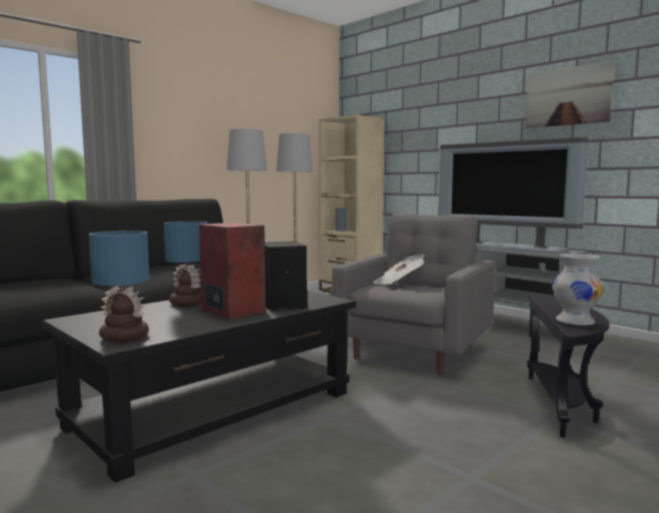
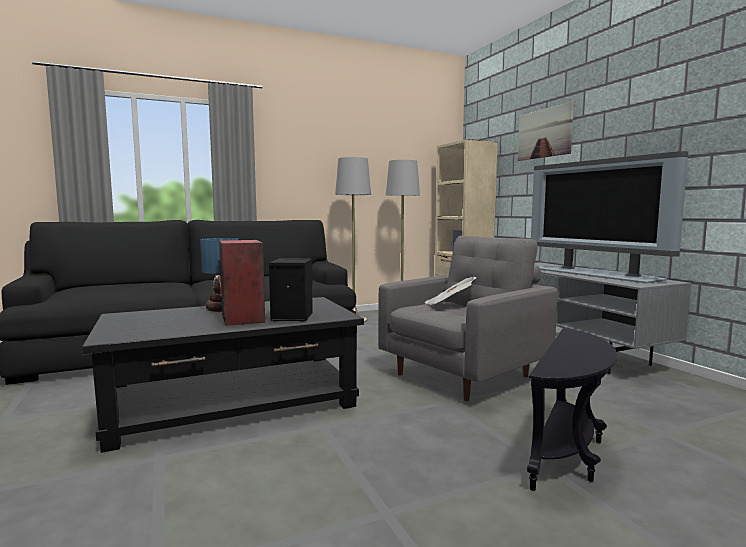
camera: 20 degrees right, 0 degrees up
table lamp [89,231,150,342] -> none
picture [525,61,614,128] -> picture moved to [518,102,574,161]
white vase [552,254,604,325] -> none

